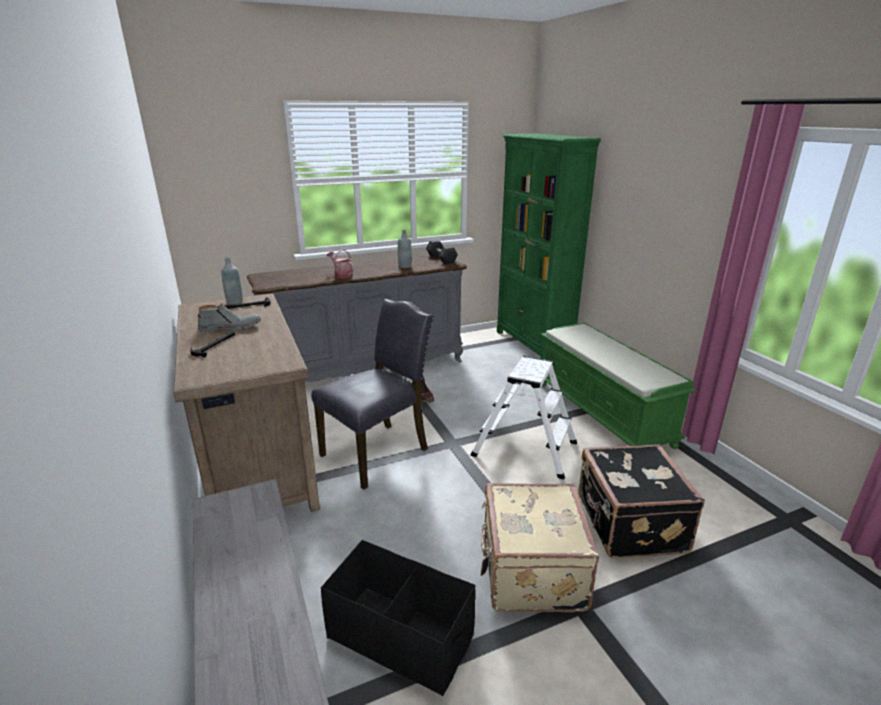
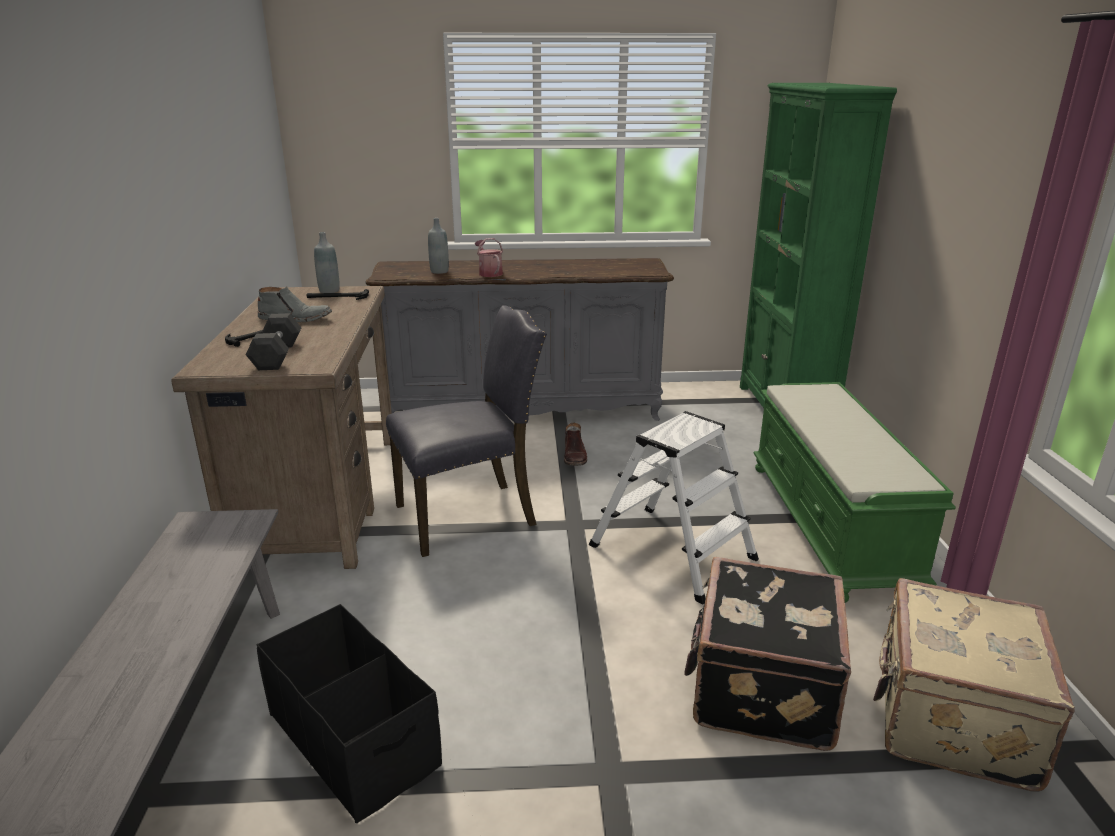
camera: 20 degrees right, 0 degrees up
grey bottle [398,230,412,268] -> grey bottle moved to [428,218,449,274]
grey dumbbell [426,240,458,264] -> grey dumbbell moved to [246,313,301,370]
beige suitcase [481,483,599,612] -> beige suitcase moved to [873,578,1075,792]

